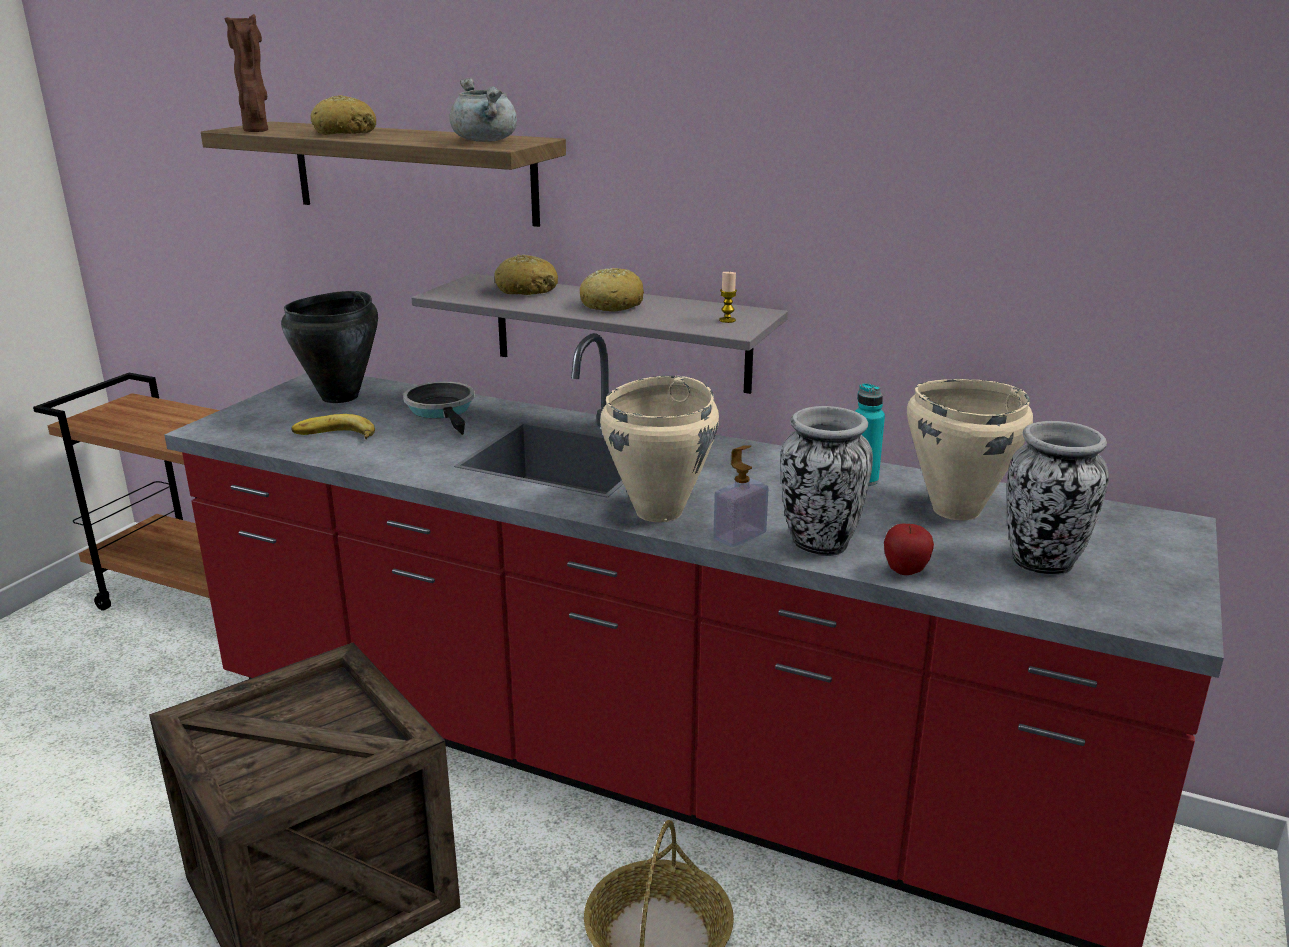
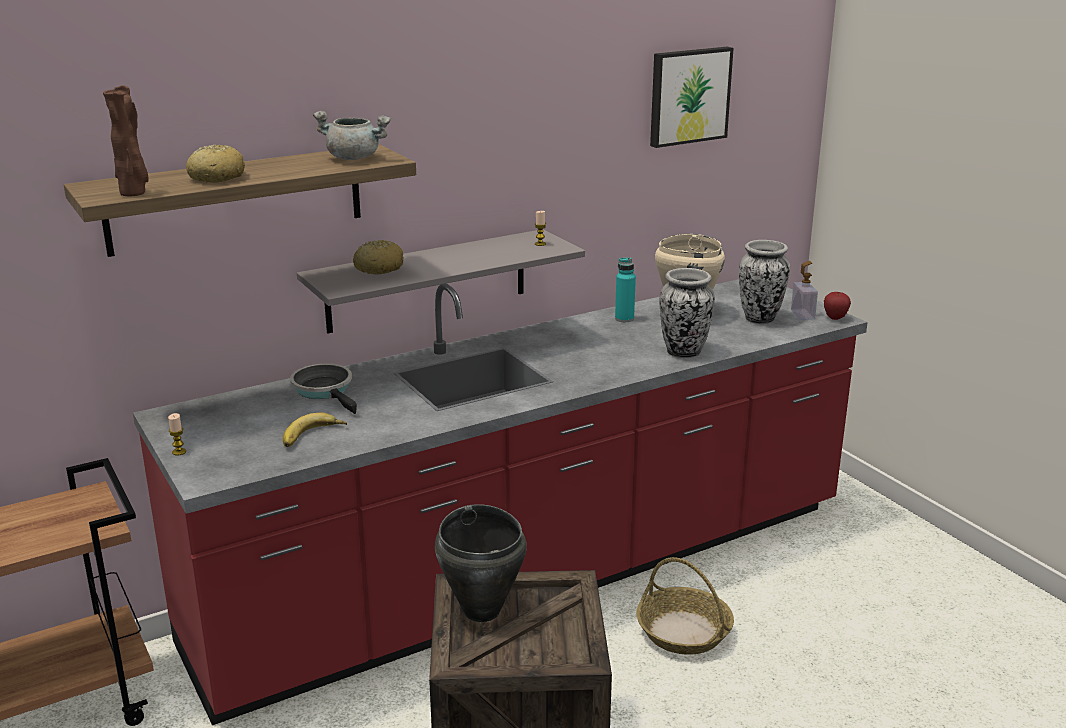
camera: 55 degrees left, 0 degrees up
black cooking pot [281,291,378,403] -> black cooking pot moved to [435,504,527,622]
frying pan [403,382,475,435] -> frying pan turned 45 degrees clockwise [290,363,357,414]
bread [580,268,644,312] -> none
beige cooking pot [600,375,719,522] -> none
soap dispenser [713,445,769,547] -> soap dispenser moved to [791,261,818,320]
apple [884,524,934,575] -> apple moved to [824,292,851,320]
none -> candle [168,413,186,455]
none -> picture [650,47,734,148]

